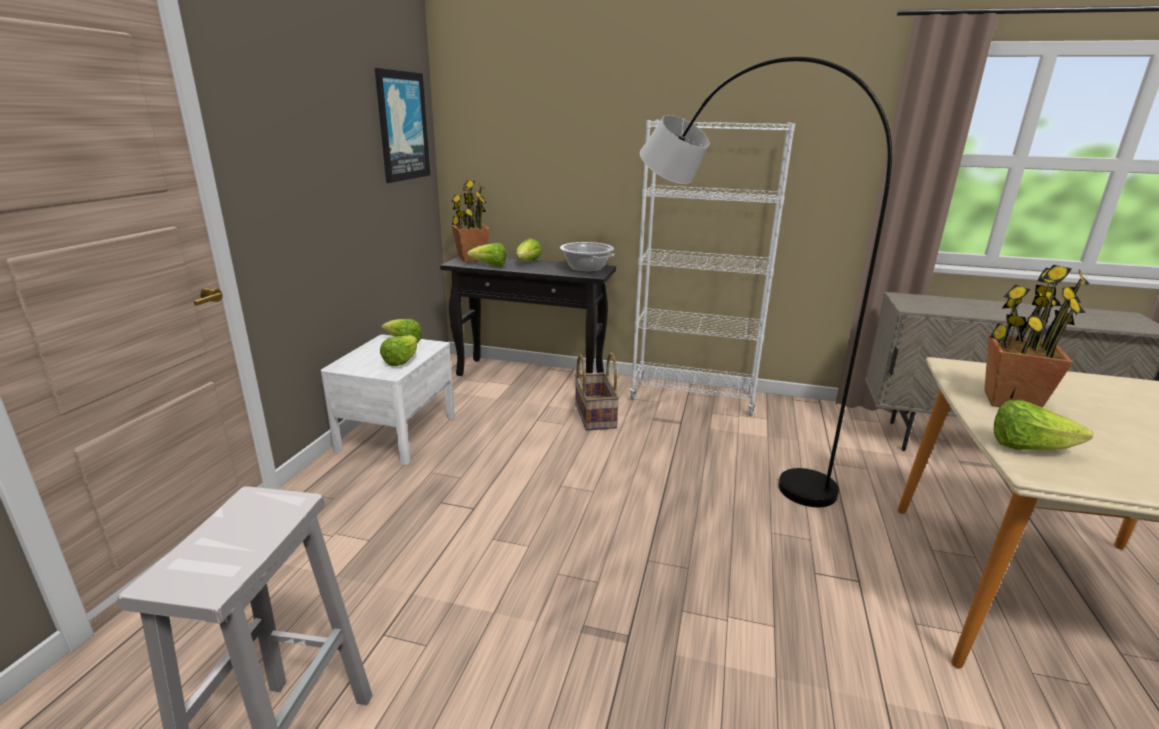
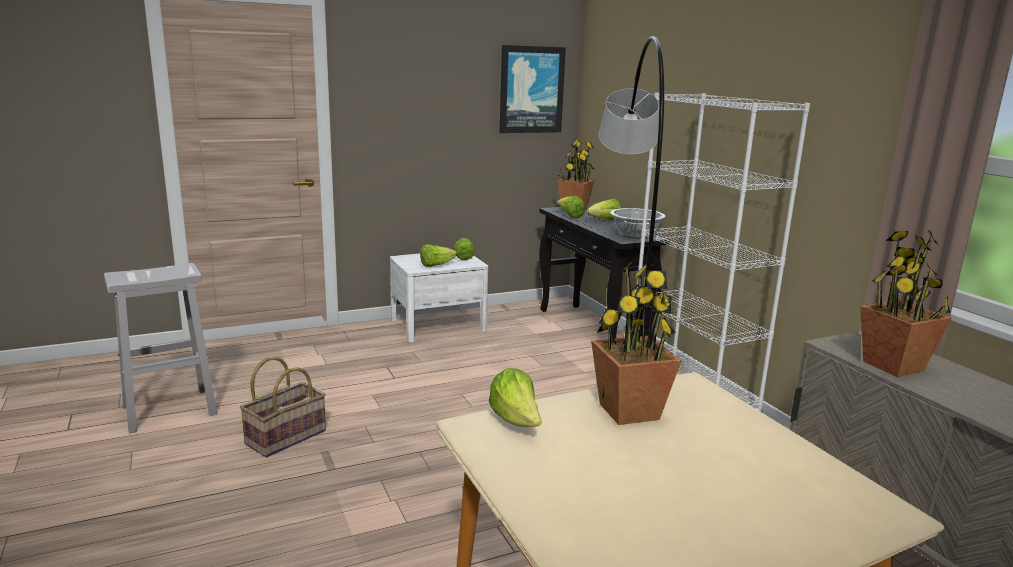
camera: 50 degrees right, 5 degrees down
basket [575,353,619,431] -> basket moved to [240,356,326,457]
none -> potted plant [860,229,951,377]

